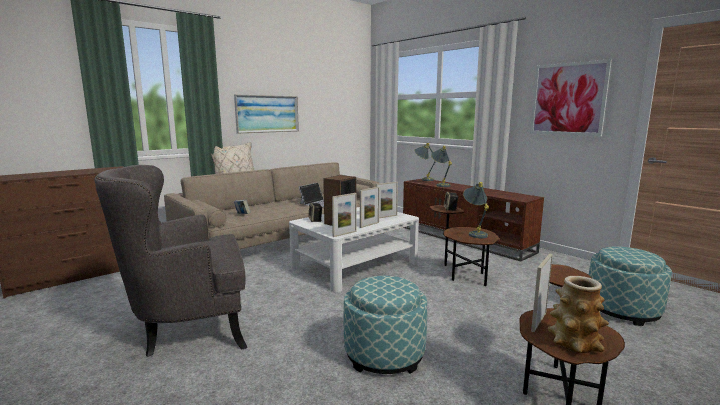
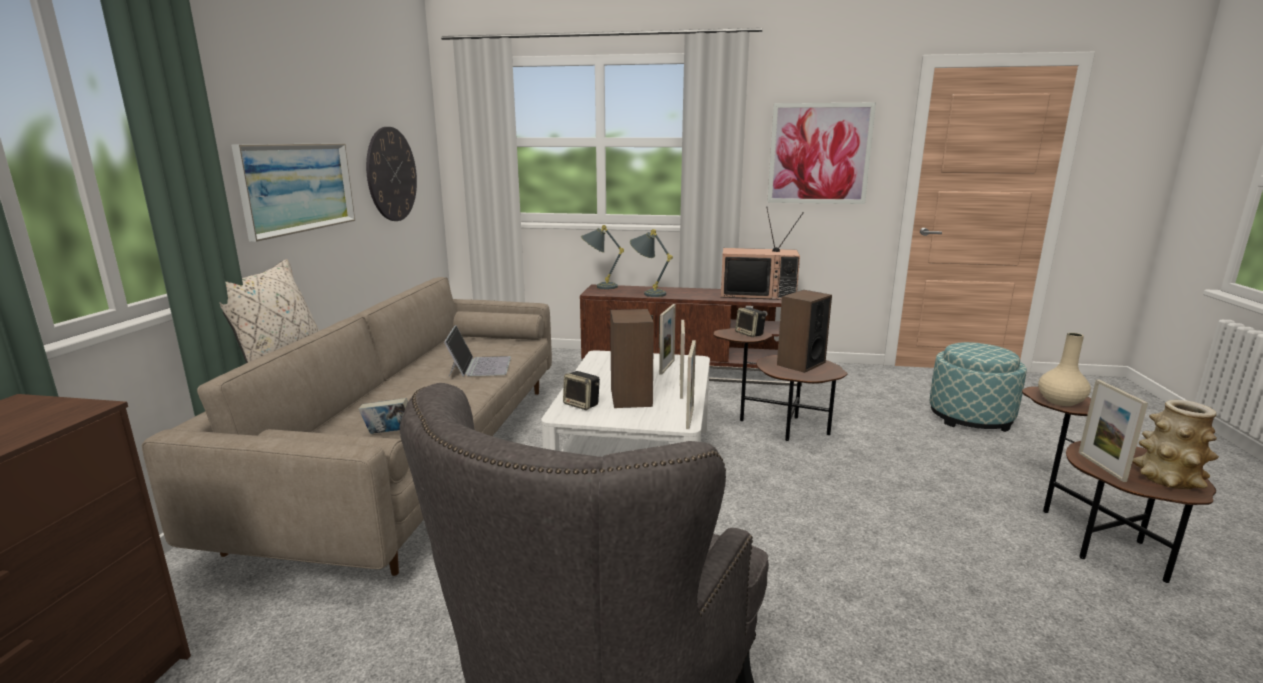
camera: 40 degrees left, 5 degrees up
ottoman [344,276,427,374] -> none
grey table lamp [463,182,489,238] -> speaker [777,290,832,373]
none -> wall clock [366,127,417,221]
none -> television [721,207,804,300]
none -> beige vase [1038,333,1091,406]

